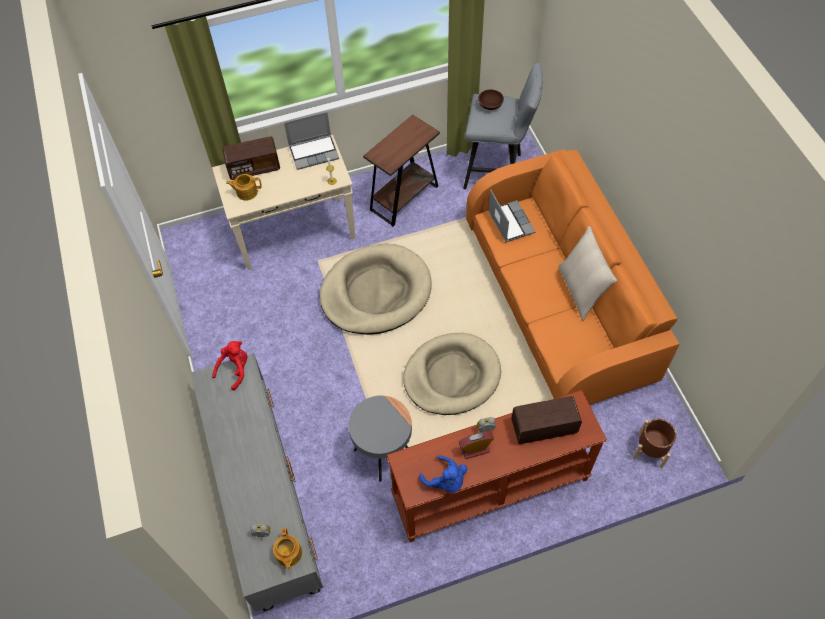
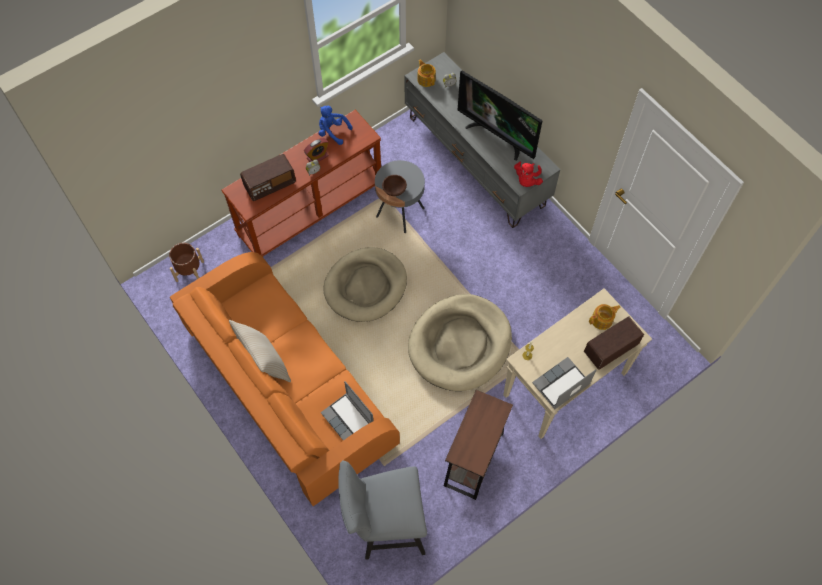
camera: 160 degrees right, 5 degrees up
brown bowl [478,90,504,110] -> brown bowl moved to [382,175,407,196]
none -> television [458,70,543,161]

